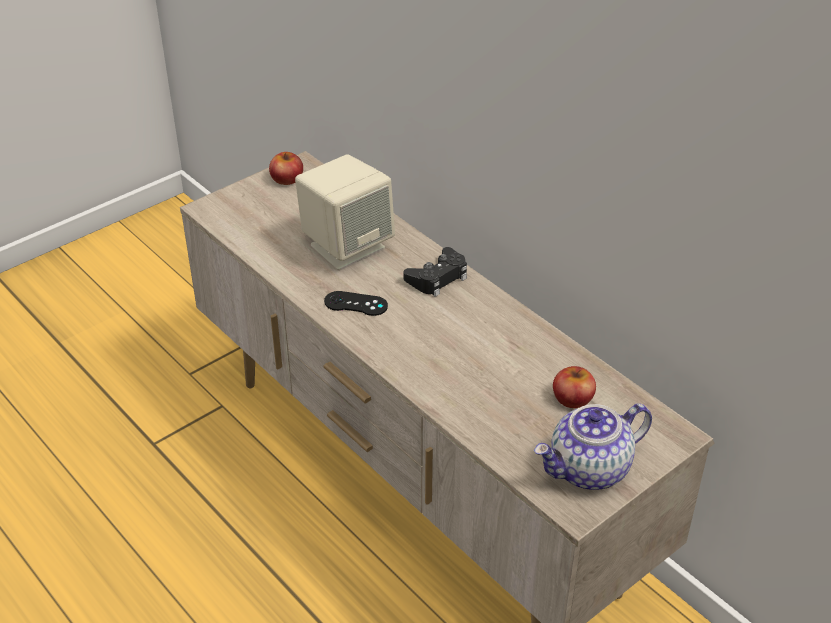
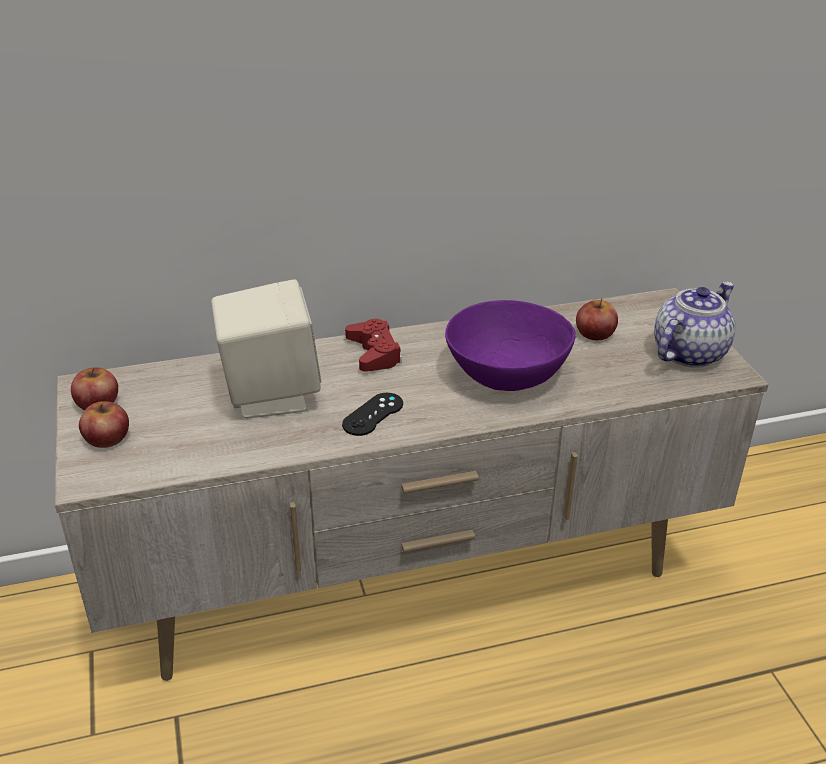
camera: 65 degrees left, 5 degrees down
black game controller [404,247,467,297] -> red game controller [345,319,402,372]
teapot [534,403,652,490] -> teapot turned 135 degrees counterclockwise [654,281,736,368]
none -> apple [79,401,129,448]
none -> purple bowl [445,300,575,391]

